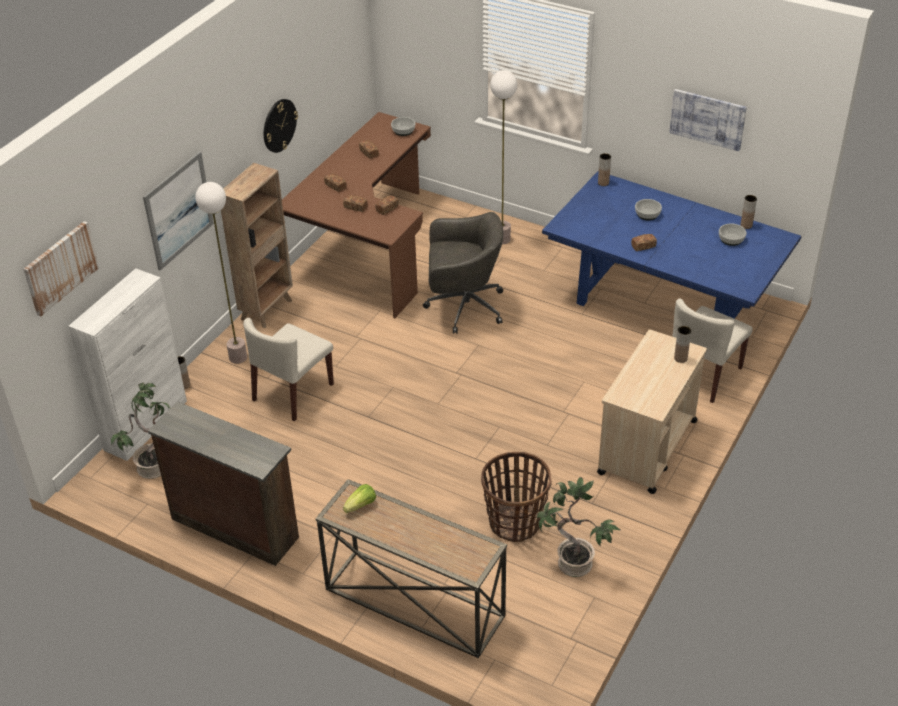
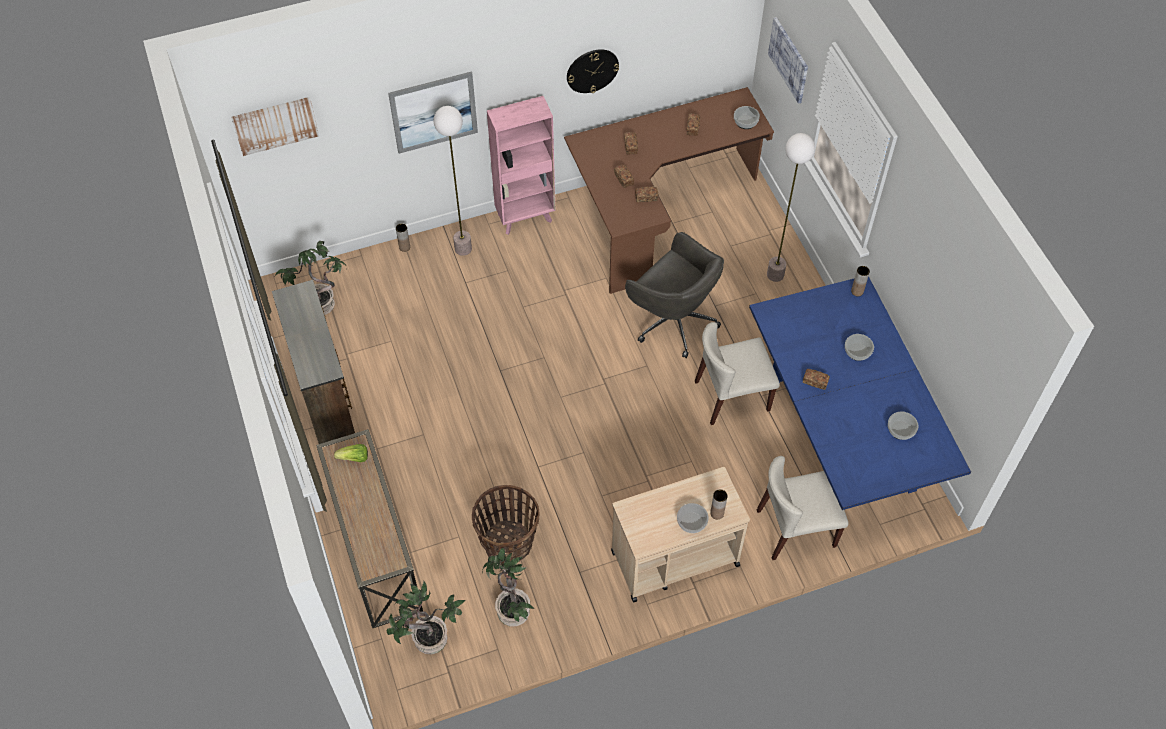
camera: 40 degrees right, 15 degrees up
white cabinet [69,268,187,461] -> none
brown bookcase [221,163,293,328] -> pink bookcase [487,96,555,235]
beige chair [243,318,334,421] -> beige chair moved to [695,322,780,425]
picture [669,89,747,151] -> picture moved to [768,17,808,104]
brown vase [741,195,757,229] -> none
none -> potted plant [386,580,465,654]
none -> bowl [677,503,709,533]

